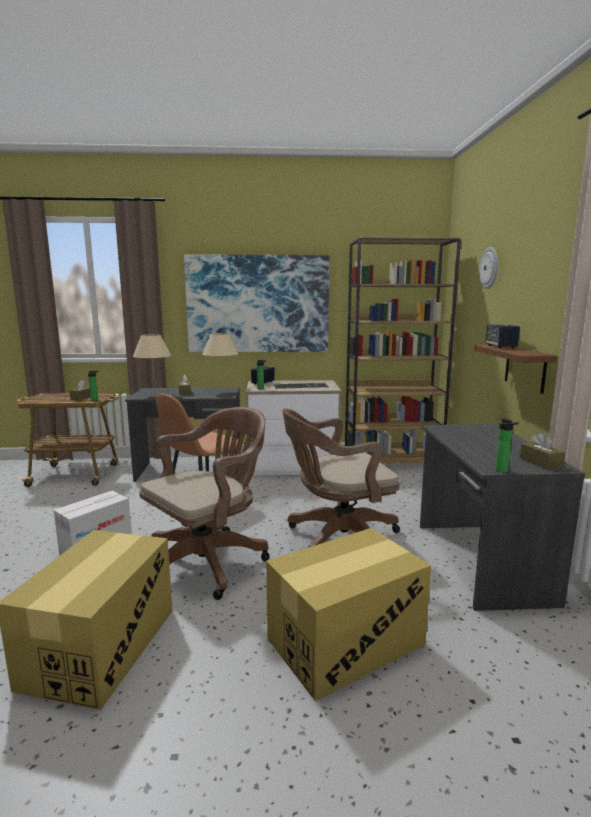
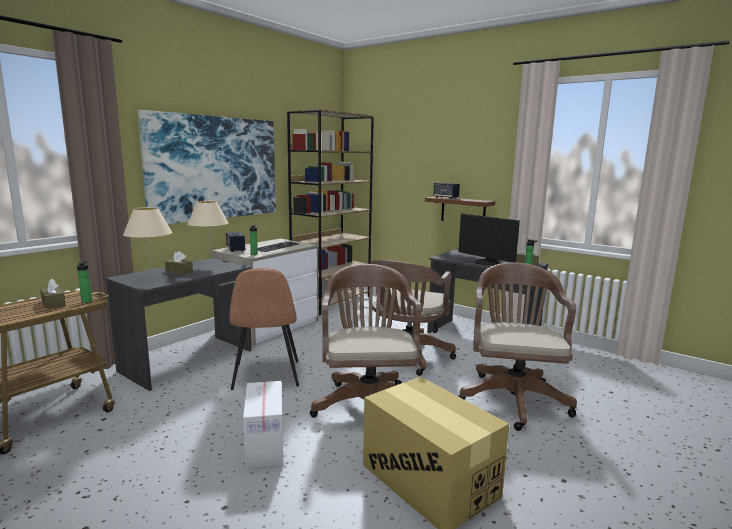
camera: 50 degrees left, 0 degrees up
cardboard box [266,528,431,701] -> brown office chair [458,263,577,431]
wall clock [479,247,498,289] -> none
none -> monitor [458,213,520,266]

